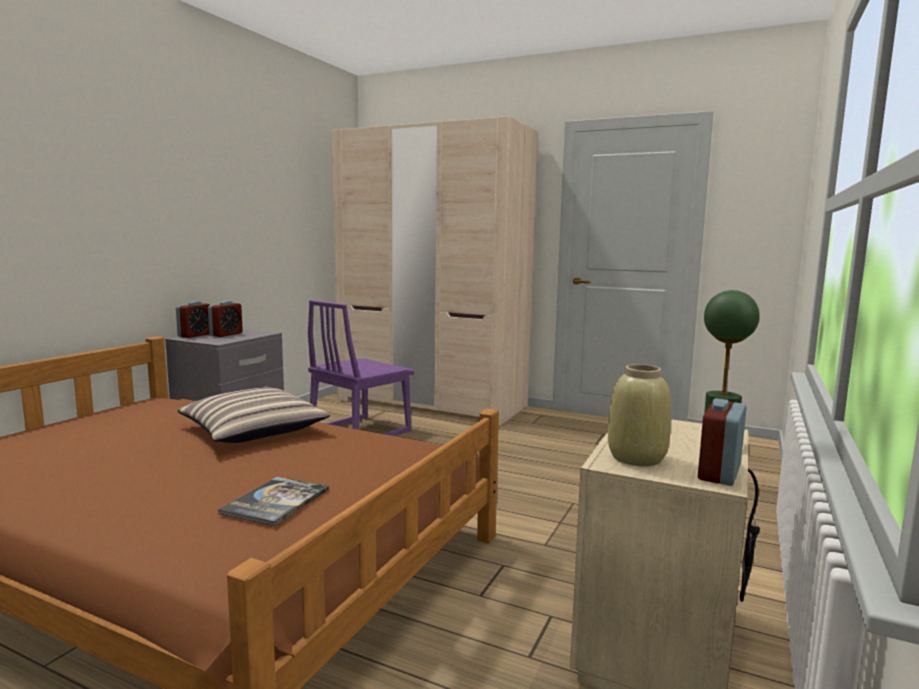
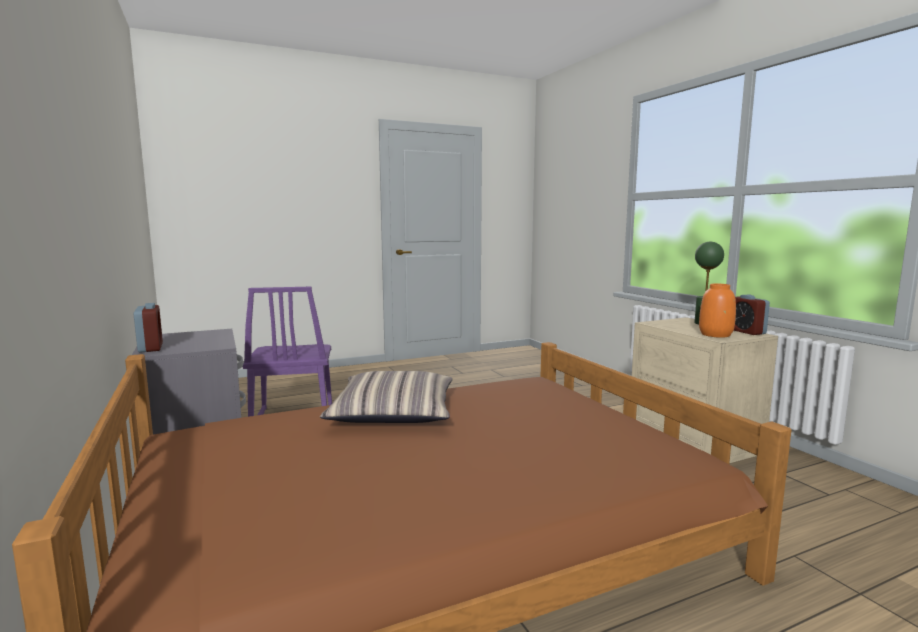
camera: 50 degrees left, 0 degrees up
alarm clock [208,301,243,337] -> none
book [217,477,329,526] -> none
beige wardrobe [332,116,537,425] -> none
beige vase [608,364,671,466] -> orange vase [699,284,736,338]

